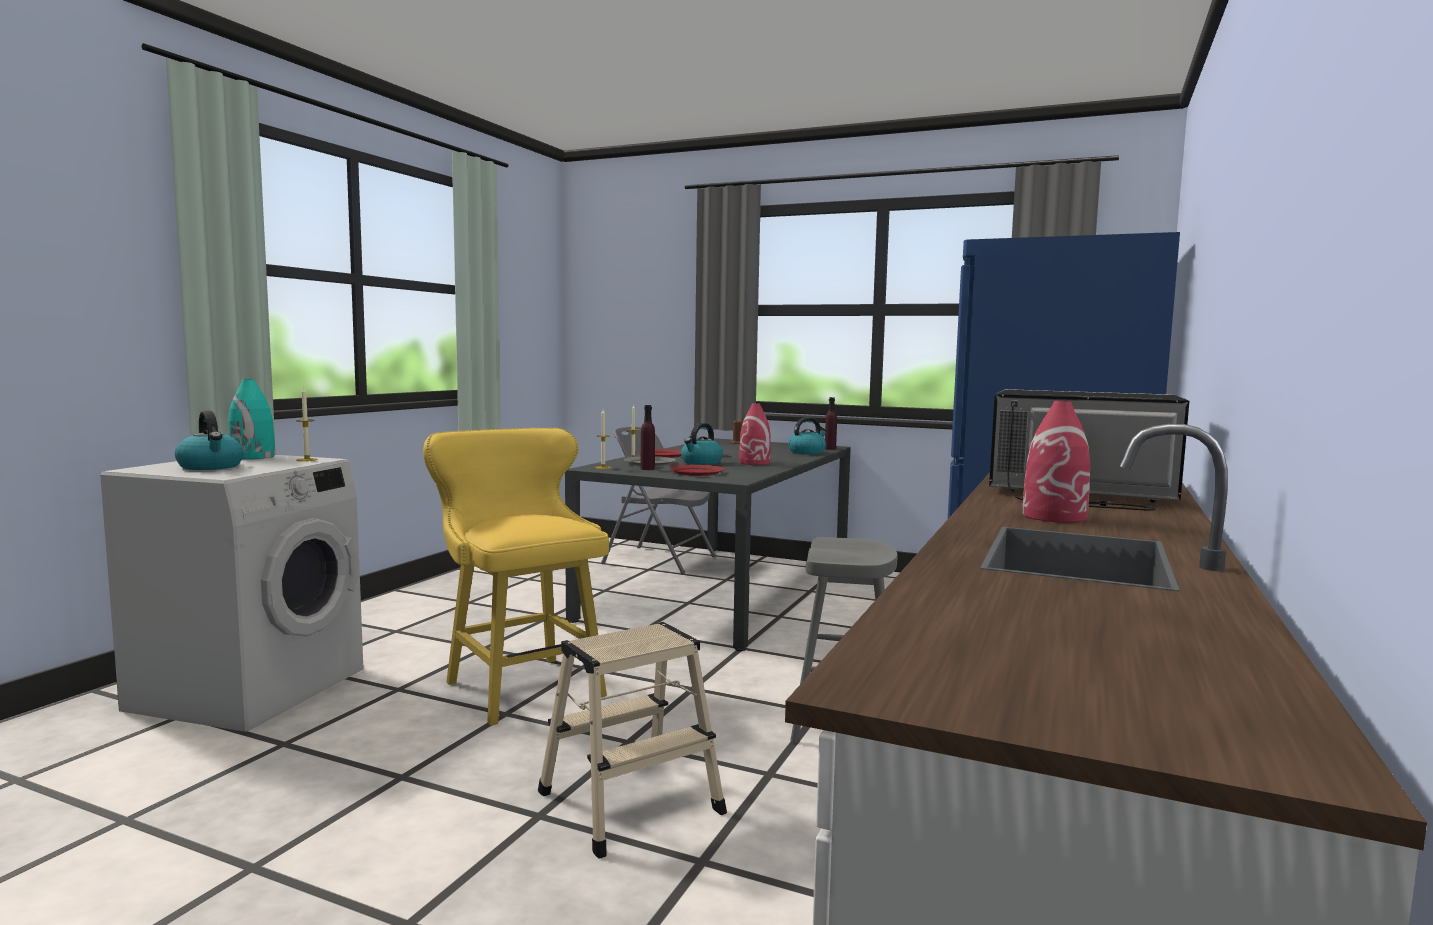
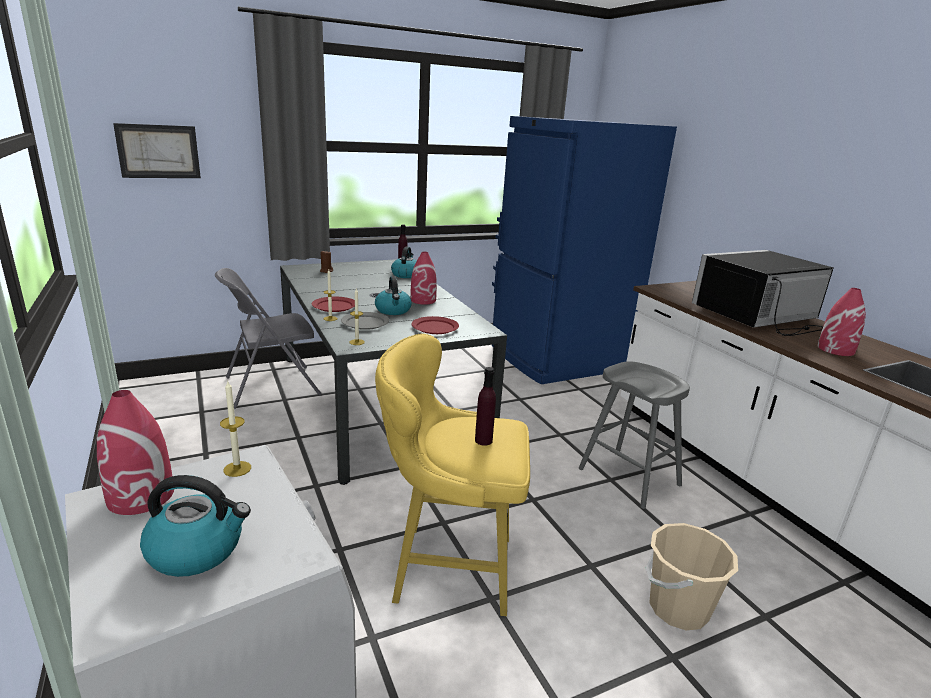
camera: 50 degrees left, 15 degrees up
turquoise vase [228,379,275,459] -> red vase [97,390,174,515]
beige step ladder [538,622,727,858] -> beige bucket [645,523,738,630]
purple bottle [641,405,655,470] -> purple bottle moved to [475,367,496,446]
none -> picture [113,123,201,178]

